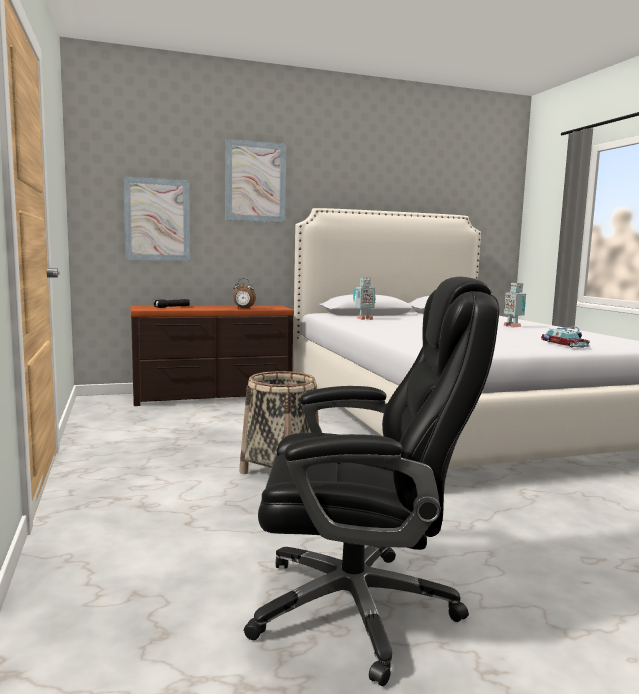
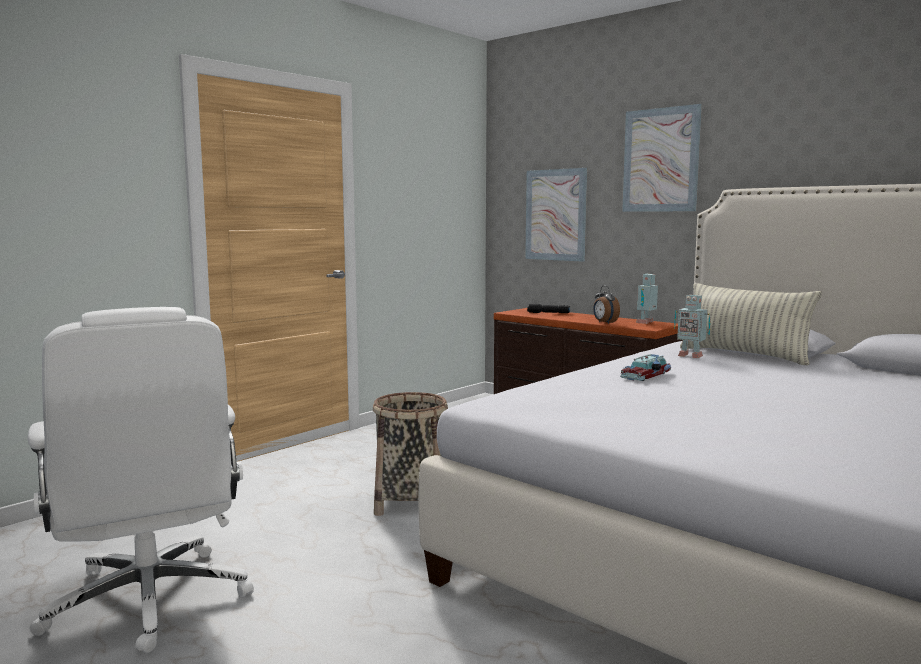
camera: 60 degrees right, 0 degrees up
black office chair [244,277,500,686] -> white office chair [28,307,254,653]
toy robot [503,283,526,327] -> toy robot moved to [636,274,658,324]
toy car [541,327,590,347] -> toy car moved to [620,354,671,381]
none -> pillow [680,283,822,365]

